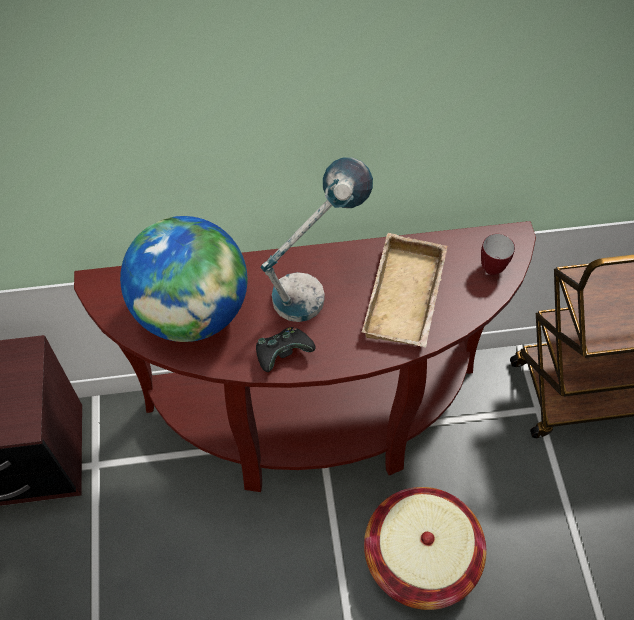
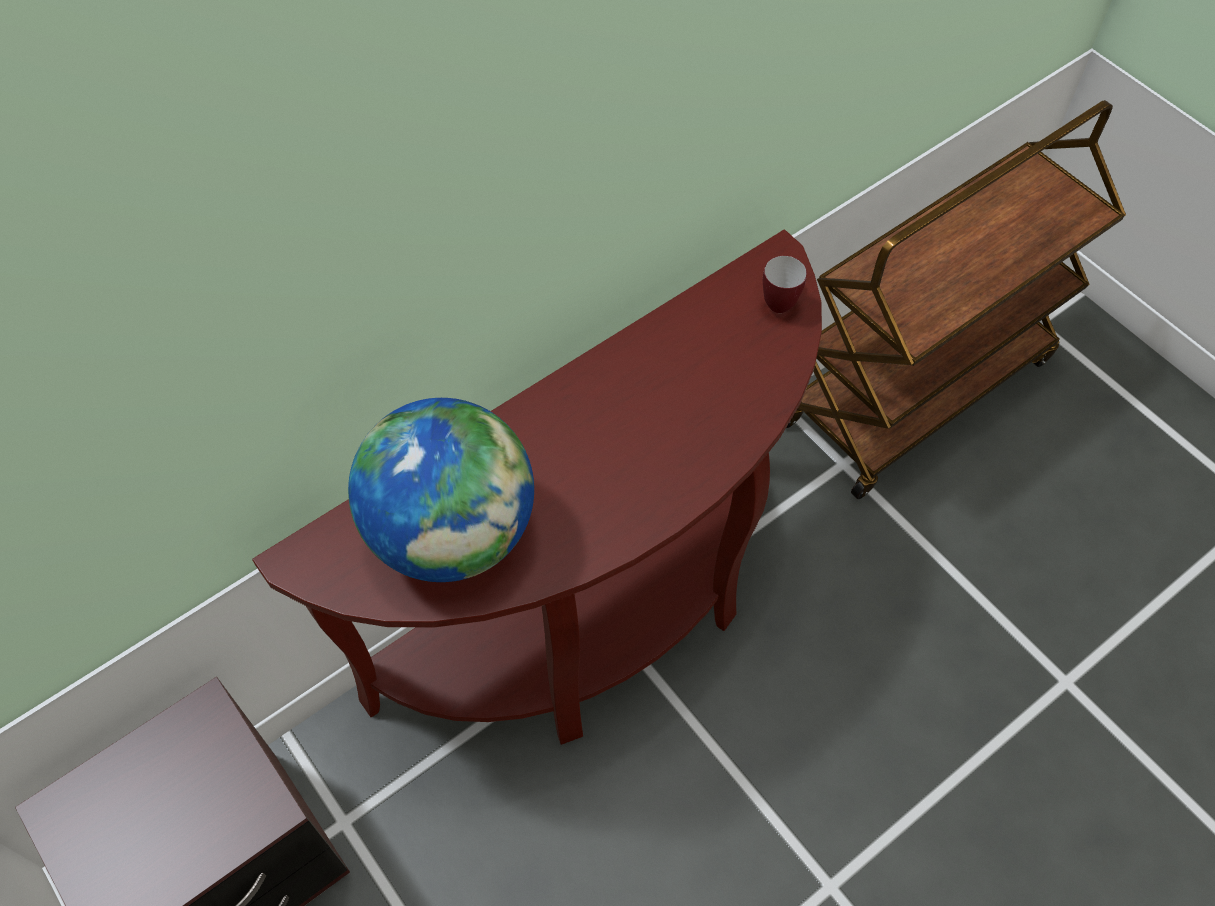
camera: 30 degrees left, 0 degrees up
black game controller [256,327,316,372] -> none
table lamp [261,157,373,322] -> none
beige tray [362,233,447,347] -> none
basket [364,487,486,610] -> none

